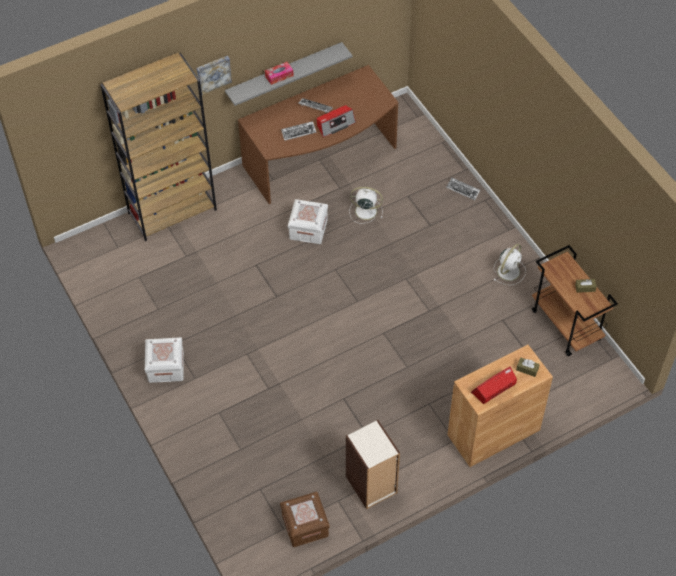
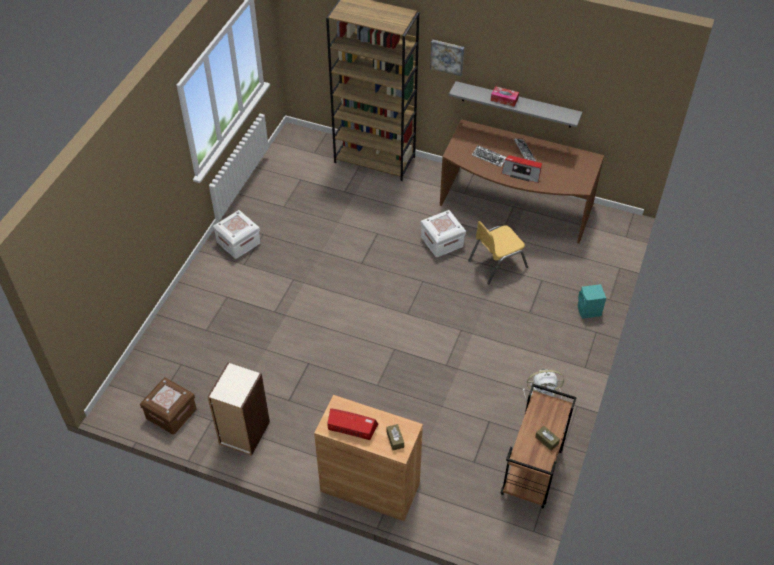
camera: 50 degrees right, 5 degrees down
white fan [349,187,383,224] -> yellow chair [468,221,528,284]
keyboard [446,177,480,200] -> turquoise speaker [578,284,606,319]

